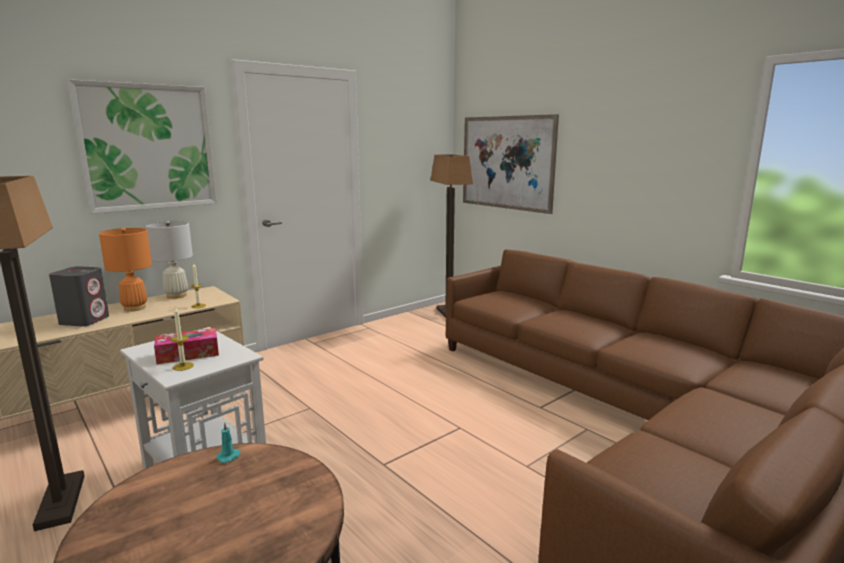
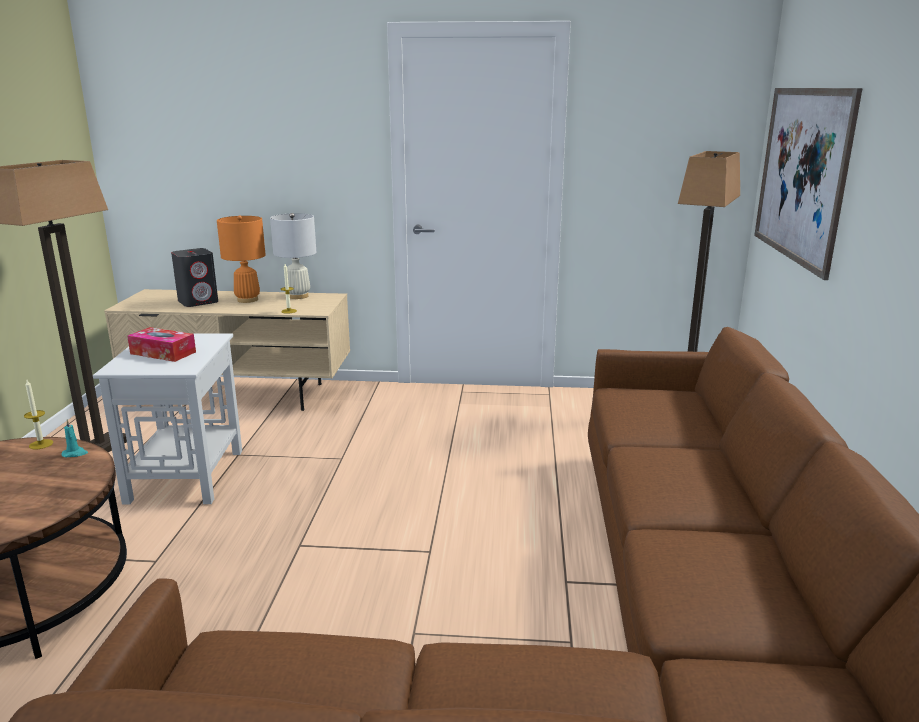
camera: 45 degrees right, 5 degrees up
picture [67,79,217,214] -> none
candle [171,306,194,371] -> candle moved to [24,380,53,450]

